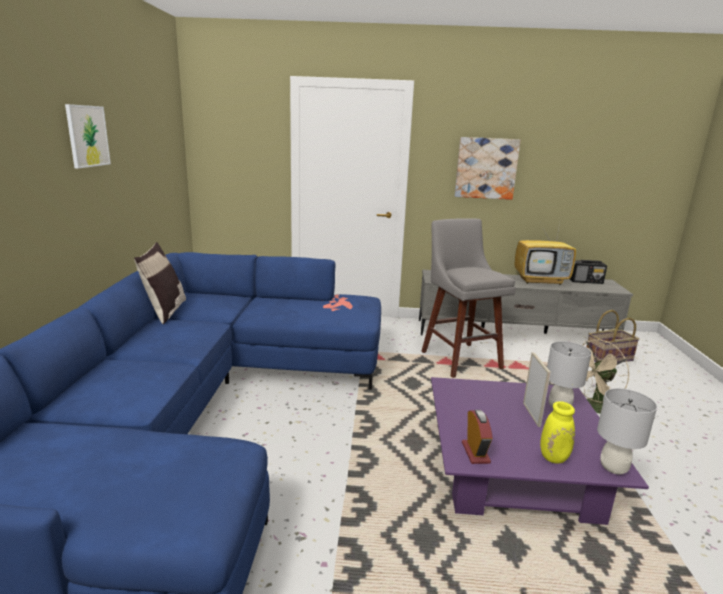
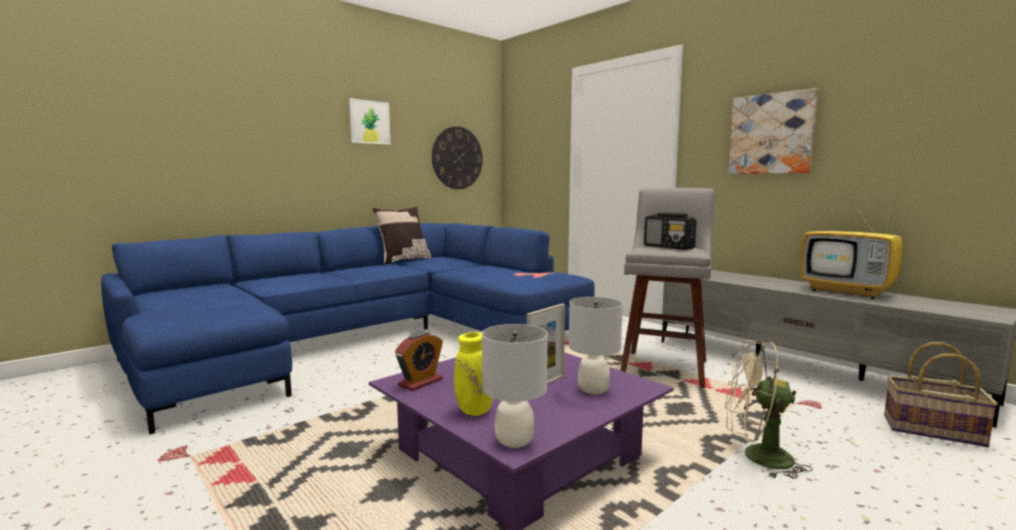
camera: 45 degrees right, 10 degrees down
radio [570,260,607,284] -> radio moved to [644,213,697,250]
none -> wall clock [432,126,483,189]

